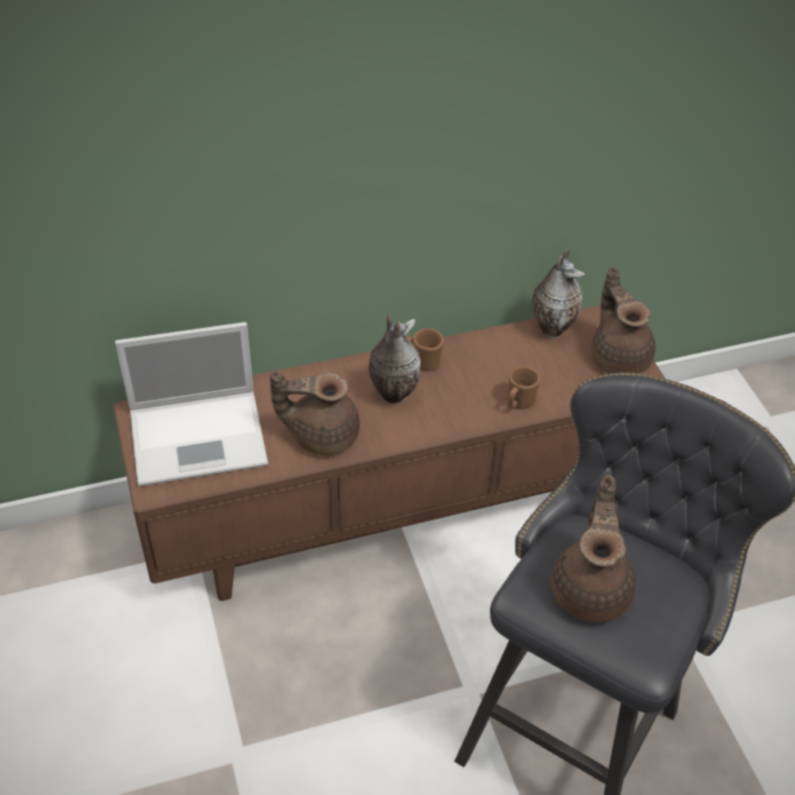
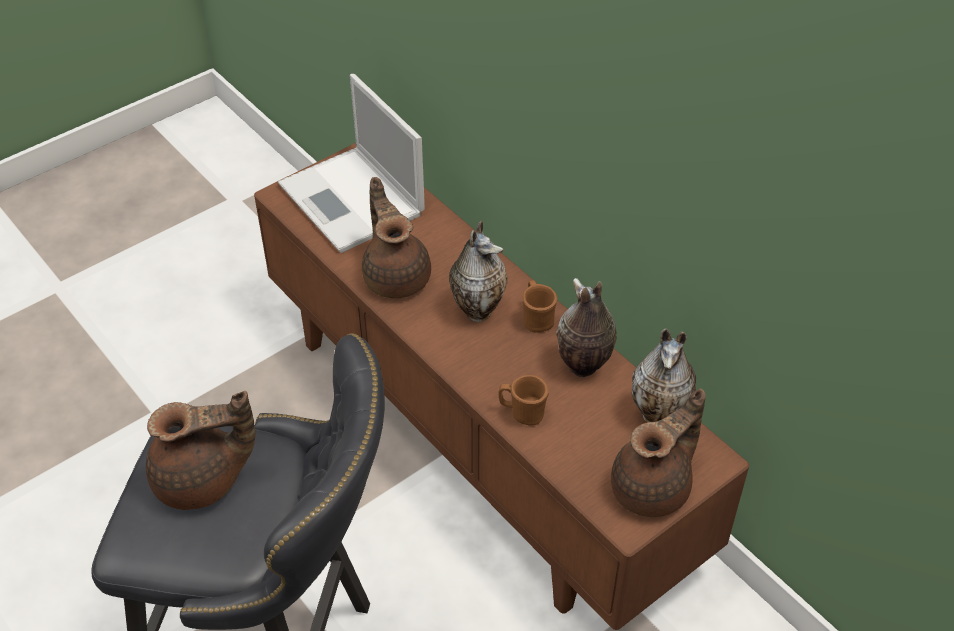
camera: 70 degrees right, 0 degrees up
none -> vase [556,278,617,377]

